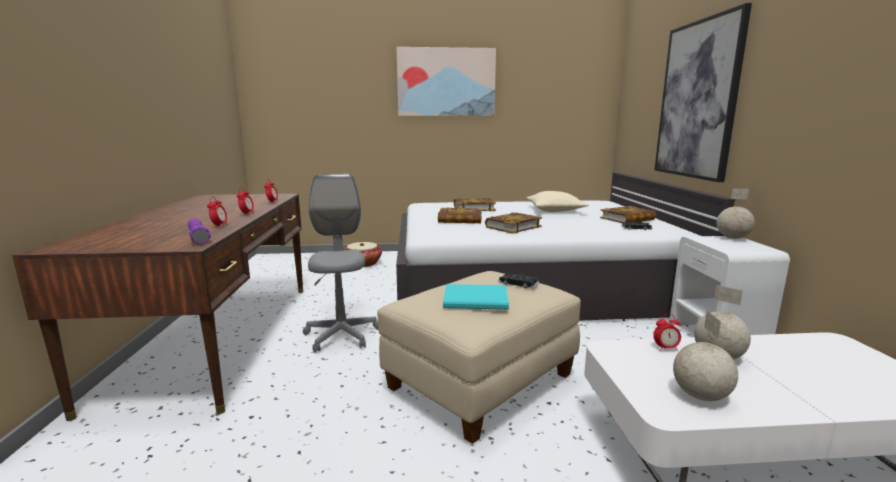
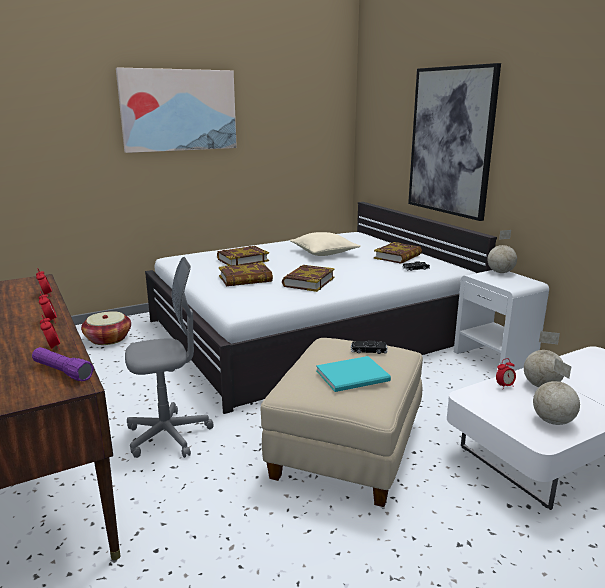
camera: 25 degrees left, 5 degrees up
grey office chair [303,174,378,353] -> grey office chair turned 105 degrees clockwise [125,257,214,458]

